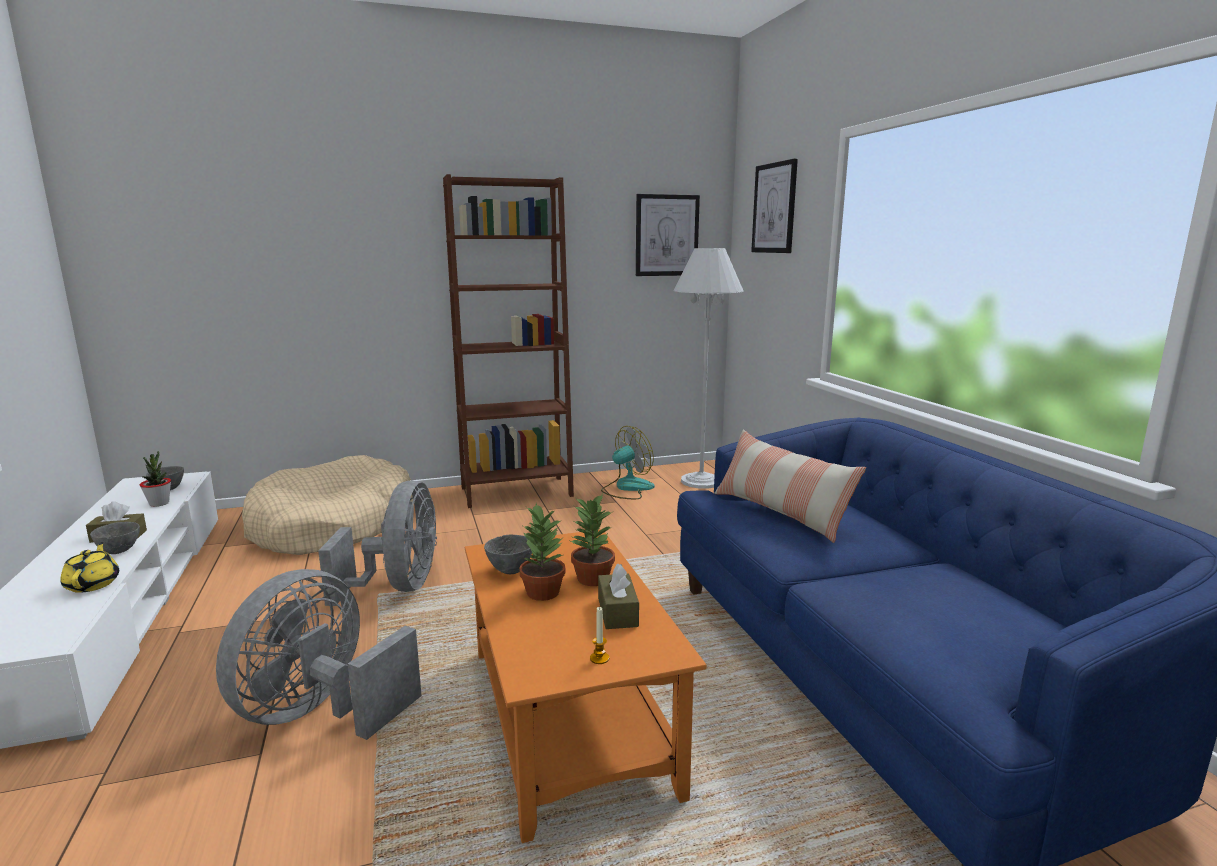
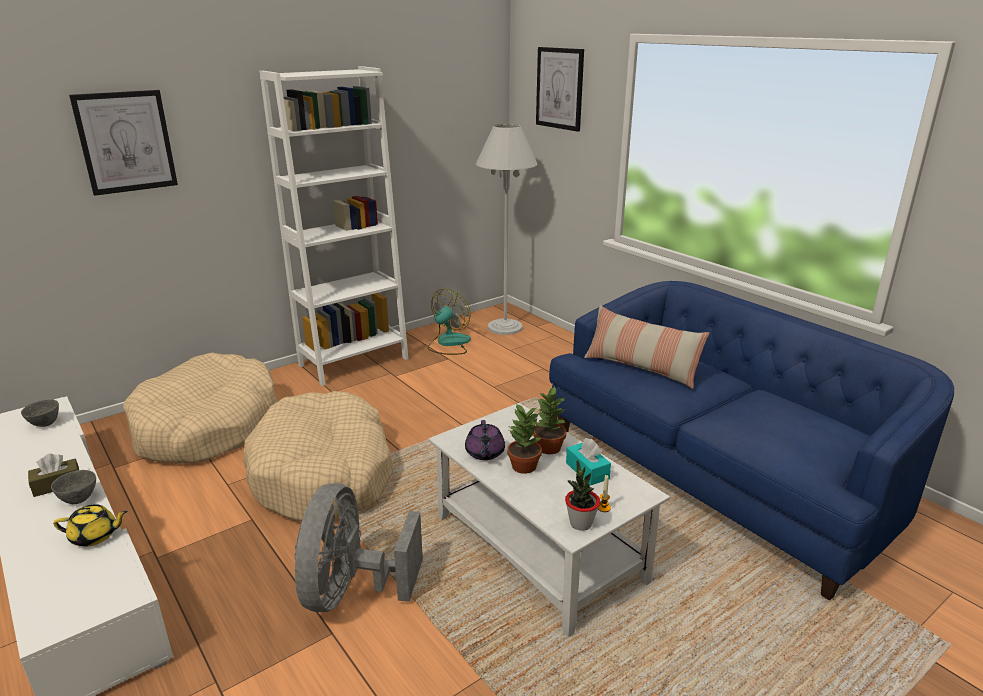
camera: 20 degrees left, 10 degrees up
yellow teapot [60,542,119,593] -> yellow teapot turned 120 degrees clockwise [53,504,128,547]
potted plant [140,451,171,507] -> potted plant moved to [565,460,600,531]
grey fan [318,480,437,606] -> beige dog bed [243,391,394,522]
brown bookcase [443,174,574,508] -> white bookcase [260,66,408,386]
orange coffee table [465,529,707,843] -> white coffee table [428,403,670,637]
grey bowl [484,535,532,574] -> purple teapot [465,420,505,460]
brown tissue box [598,563,639,629] -> turquoise tissue box [566,438,611,486]
picture [636,194,700,276] -> picture moved to [69,90,178,196]

